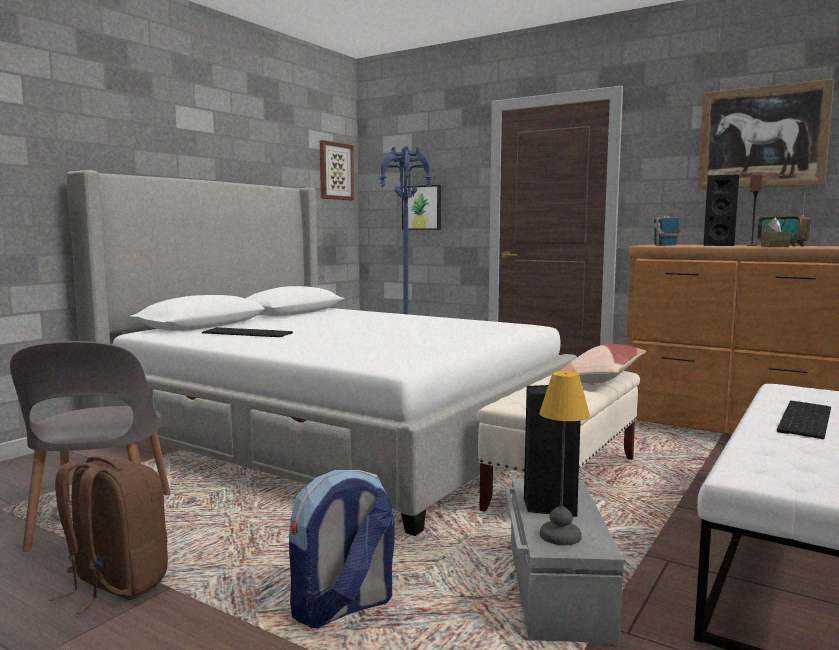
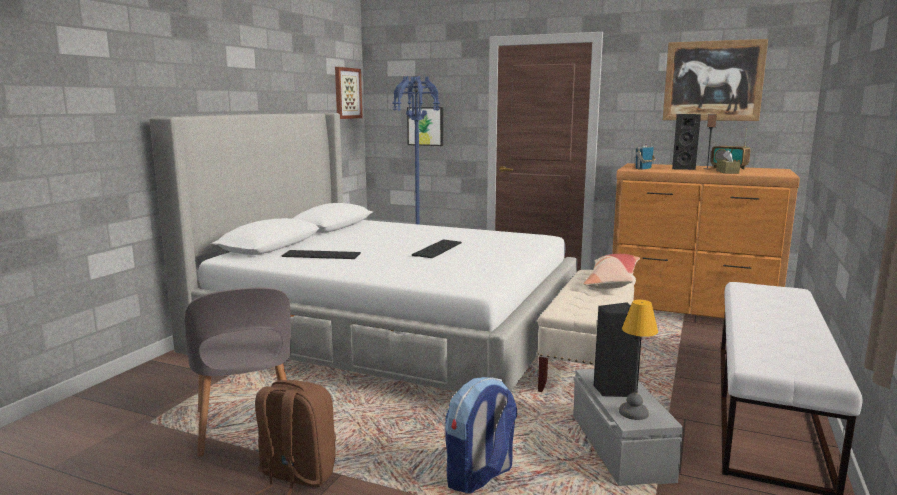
camera: 10 degrees left, 5 degrees up
keyboard [777,401,831,439] -> keyboard moved to [412,240,462,258]

